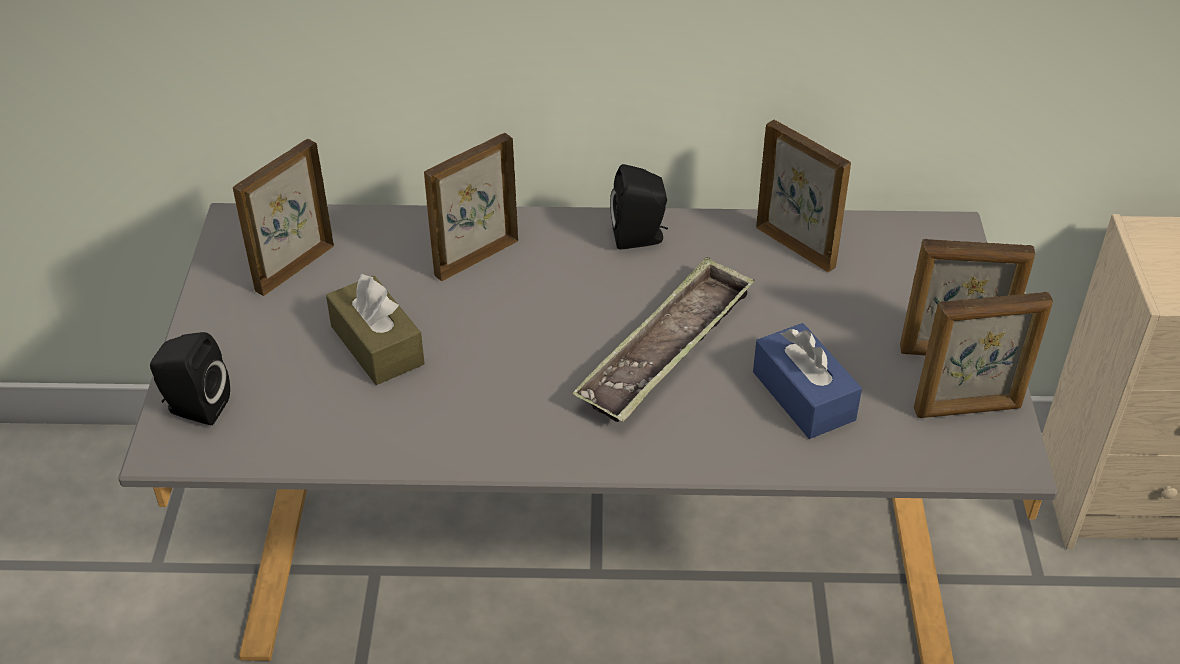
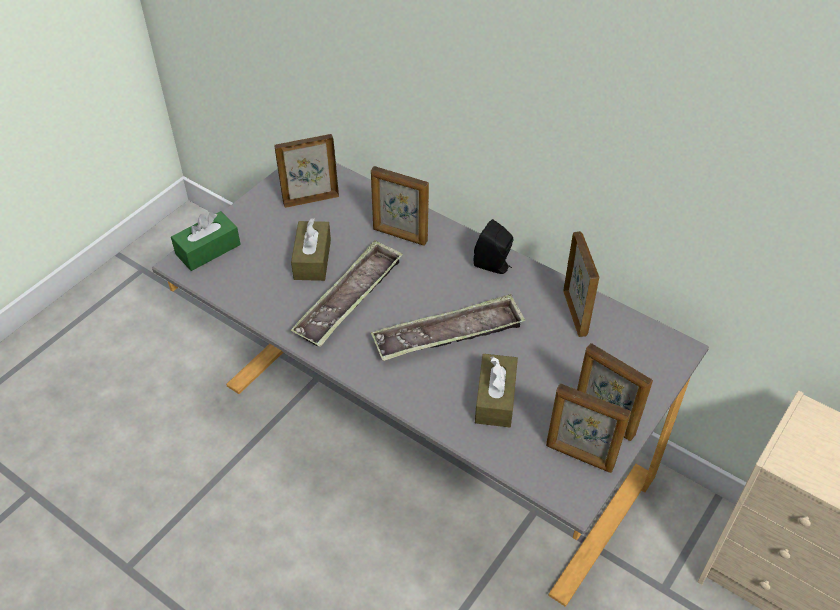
camera: 35 degrees right, 5 degrees up
black speaker [150,332,230,425] -> green tissue box [171,211,241,271]
picture frame [424,133,518,281] -> picture frame turned 150 degrees counterclockwise [371,166,429,246]
blue tissue box [753,323,862,439] -> brown tissue box [475,354,518,427]
none -> tray [291,240,403,347]

